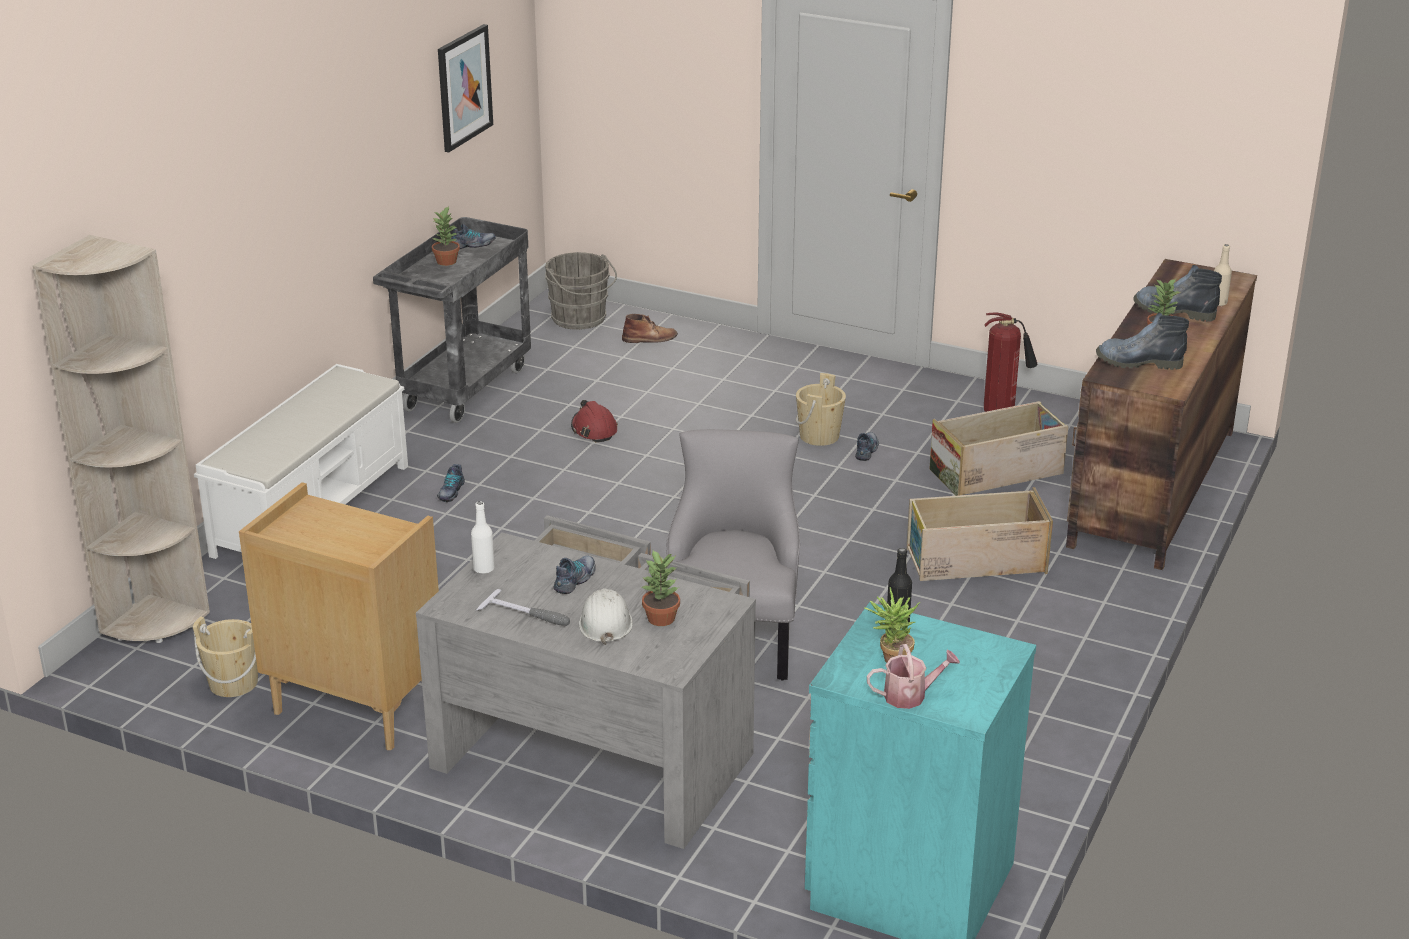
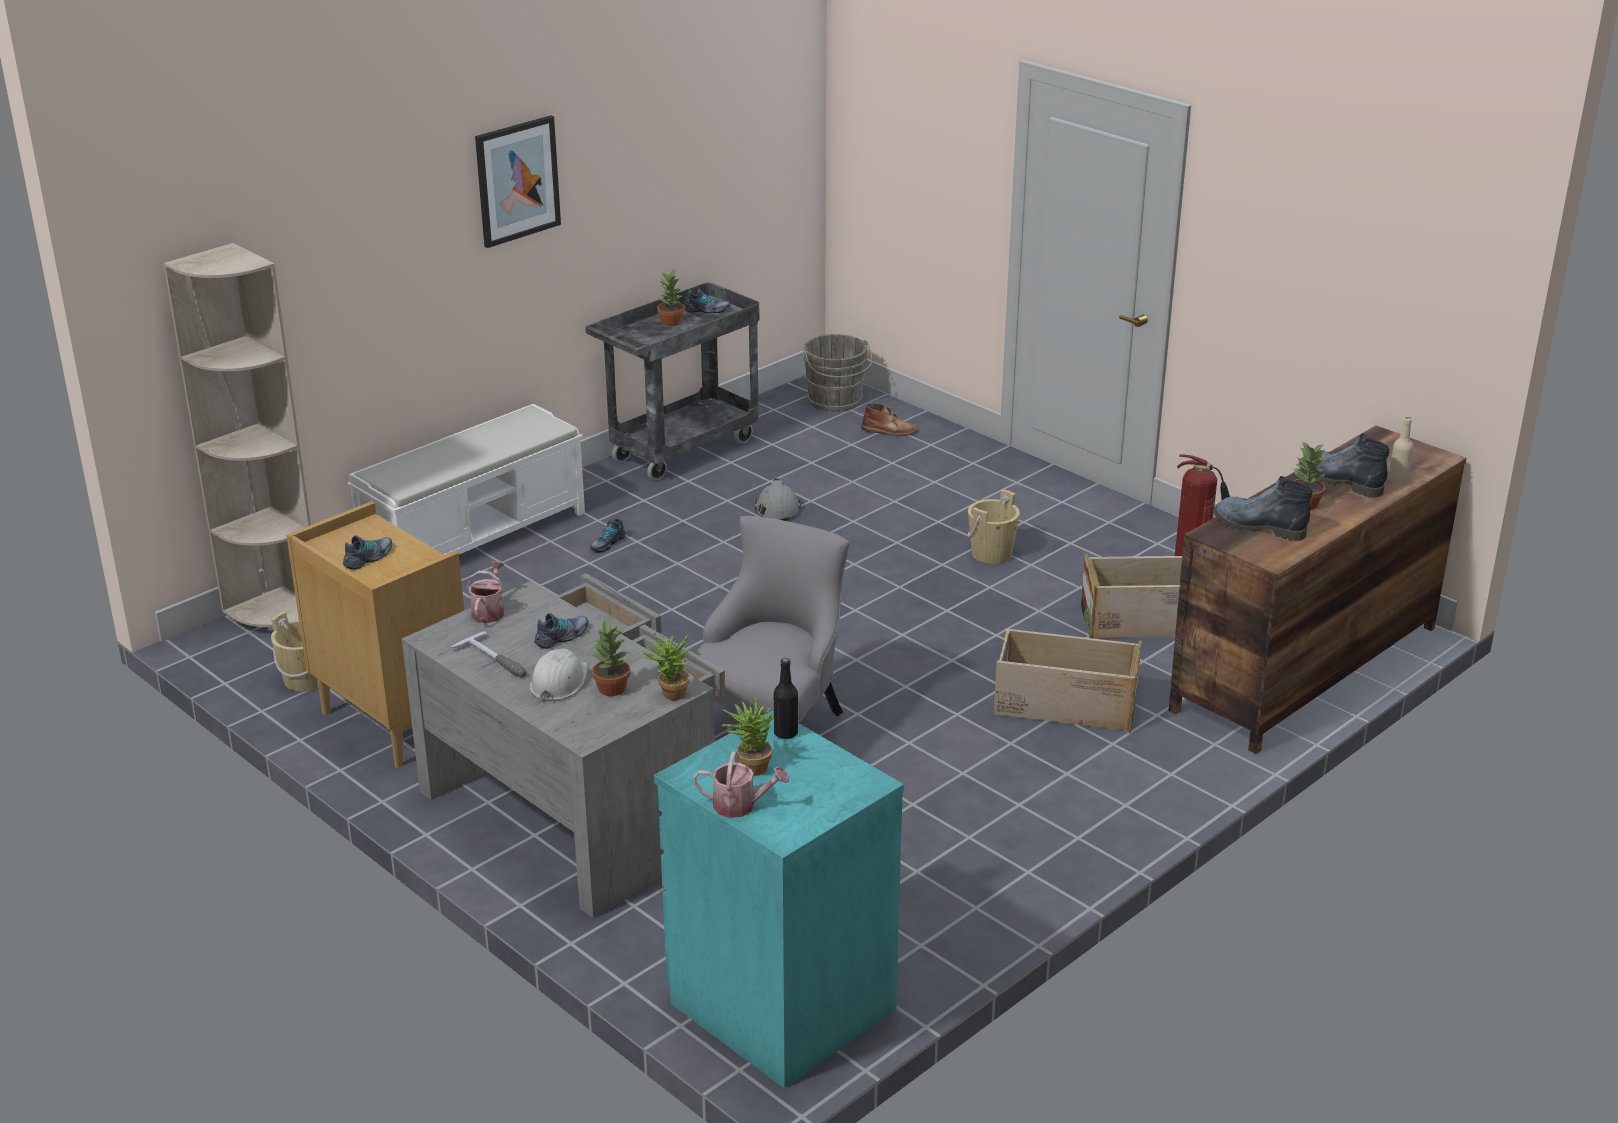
camera: 20 degrees right, 0 degrees up
picture [438,24,493,153] -> picture moved to [475,115,561,248]
white bottle [471,501,495,574] -> watering can [467,561,504,623]
red hard hat [571,400,618,442] -> grey hard hat [755,478,801,521]
shoe [855,432,879,461] -> shoe moved to [343,535,392,570]
none -> potted plant [642,633,691,700]

